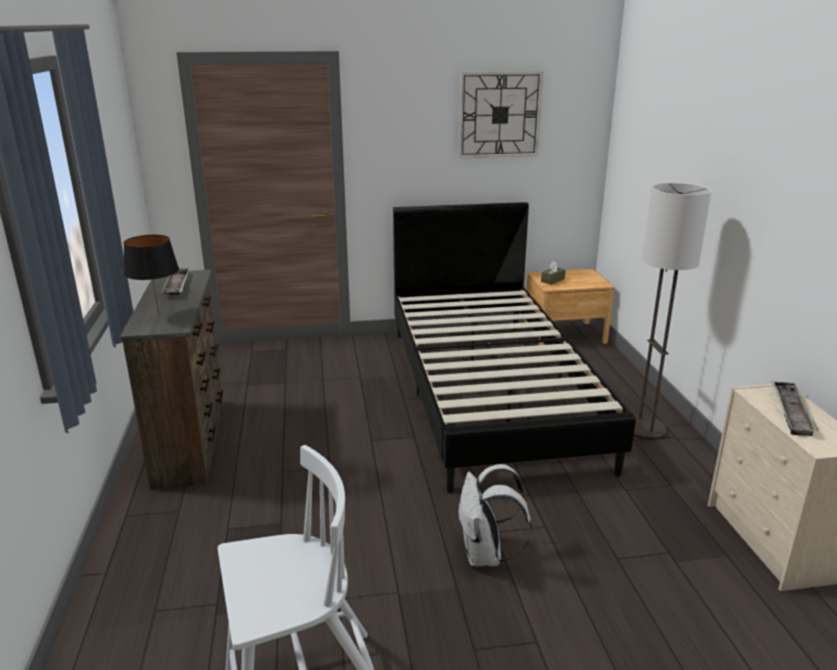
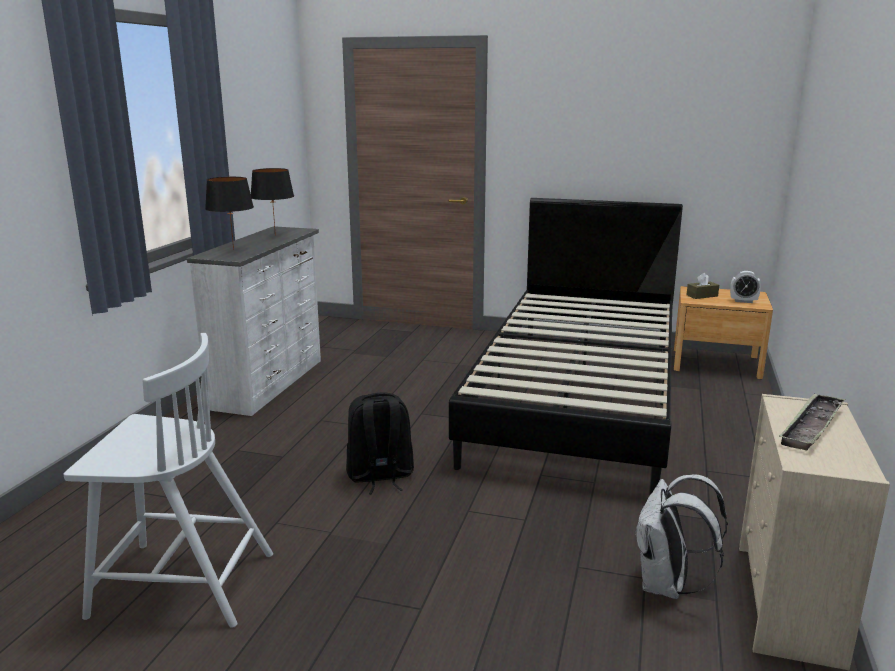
camera: 25 degrees right, 5 degrees down
brown dresser [120,270,223,490] -> white dresser [187,226,321,416]
tray [162,268,189,296] -> black table lamp [251,168,294,235]
white backpack [458,464,532,566] -> white backpack moved to [635,474,728,599]
wall clock [459,71,543,158] -> none
floor lamp [633,182,712,440] -> none
none -> black backpack [346,393,414,494]
none -> alarm clock [730,271,761,303]

